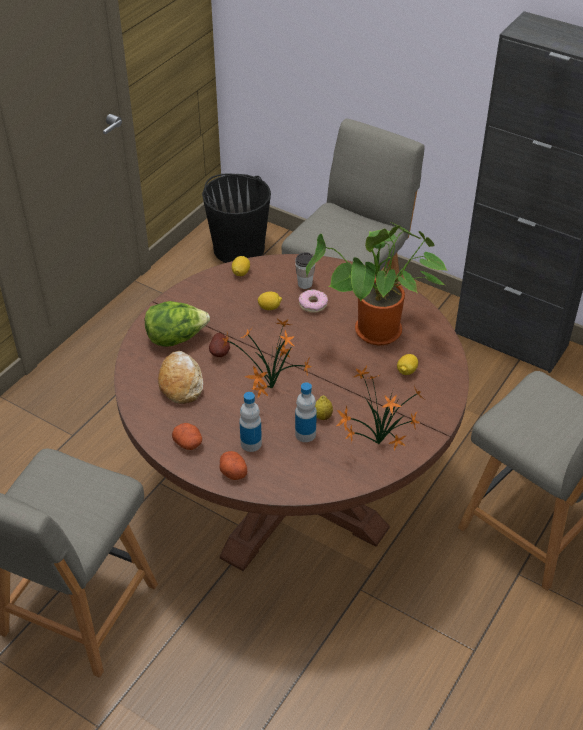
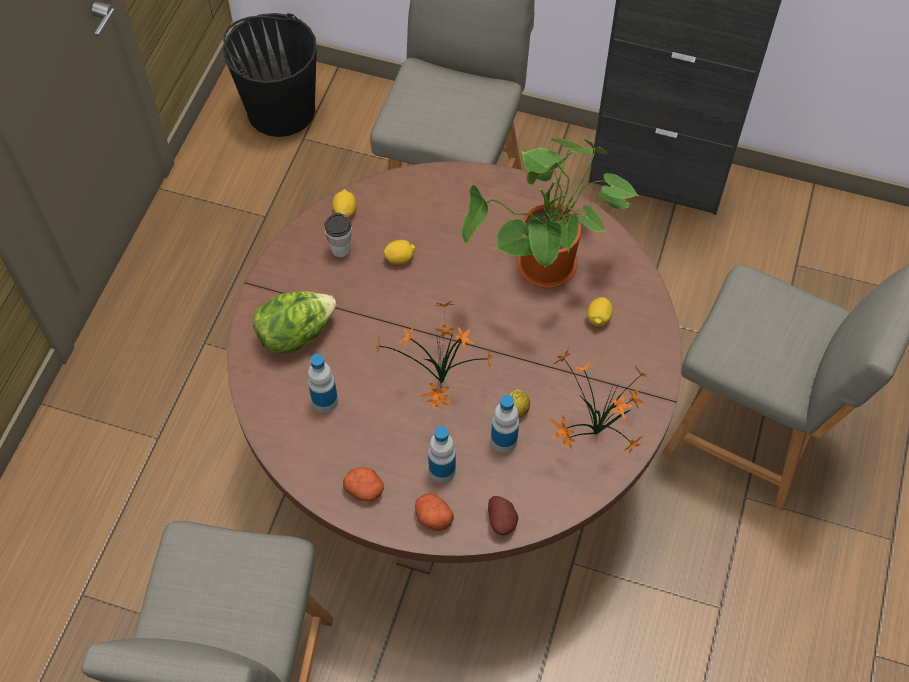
camera: 15 degrees left, 15 degrees up
bread [158,351,203,404] -> bottle [308,354,338,413]
potato [209,333,230,357] -> potato moved to [488,496,518,535]
cup [295,252,315,289] -> cup moved to [324,213,352,257]
donut [299,289,328,313] -> none

